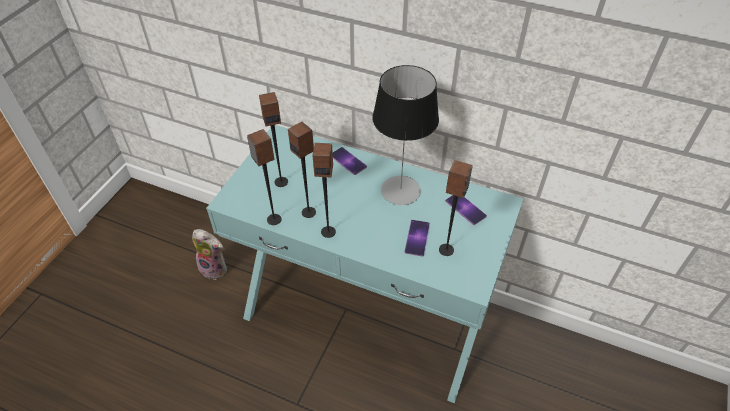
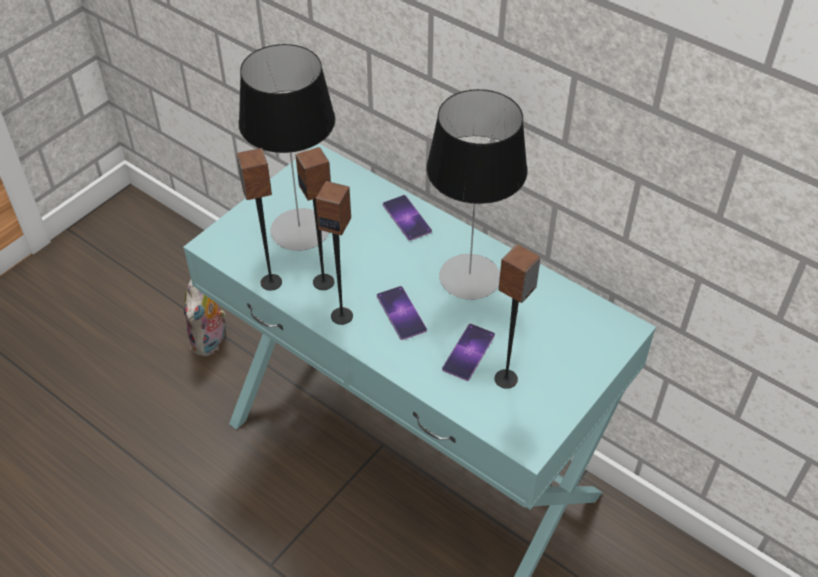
camera: 15 degrees right, 0 degrees up
plush toy [192,229,227,280] -> plush toy turned 60 degrees clockwise [184,279,226,357]
speaker [259,92,288,187] -> table lamp [239,44,335,251]
phone [445,195,487,225] -> phone moved to [377,286,427,340]

